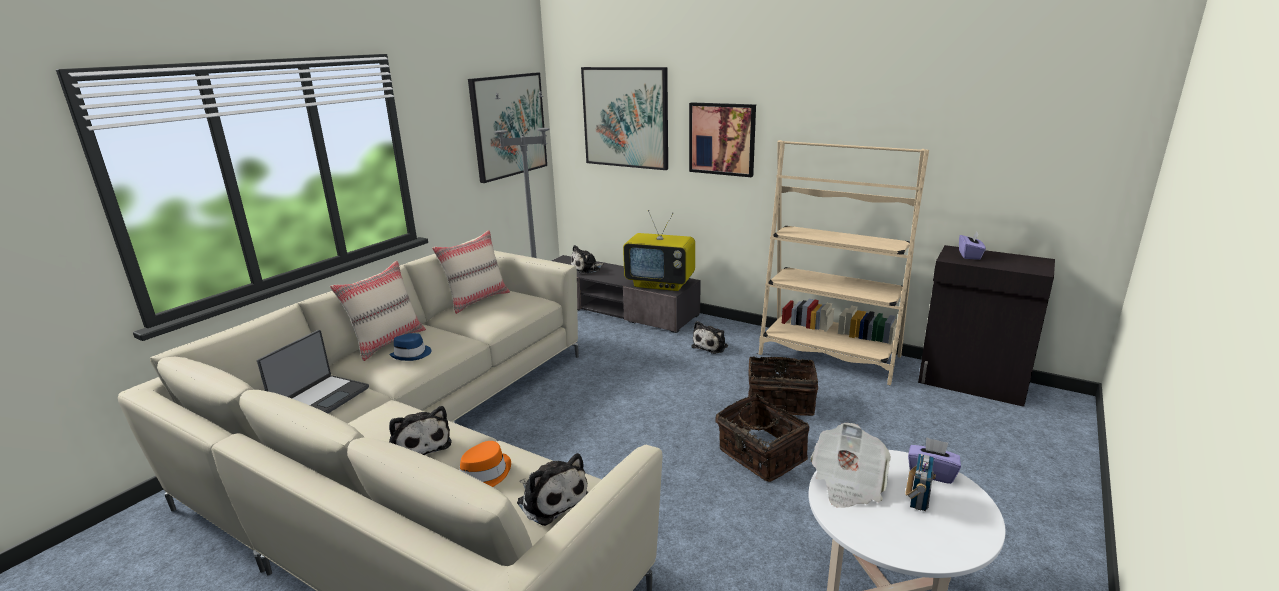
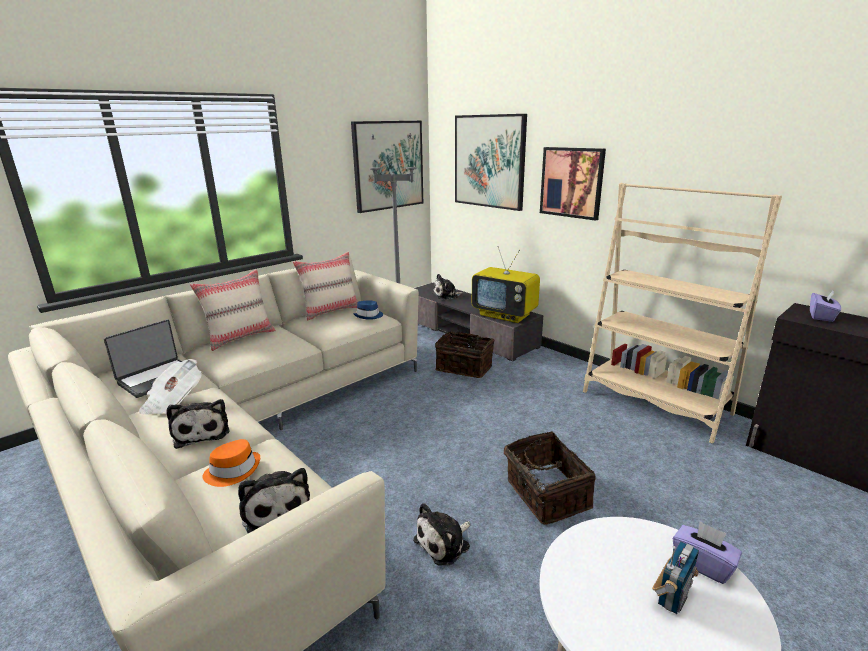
camera: 15 degrees right, 0 degrees up
blue hat [389,333,431,361] -> blue hat moved to [353,300,383,320]
plush toy [691,321,728,354] -> plush toy moved to [413,503,471,566]
basket [748,353,818,416] -> basket moved to [435,330,494,378]
newspaper [811,423,891,508] -> newspaper moved to [139,359,202,415]

